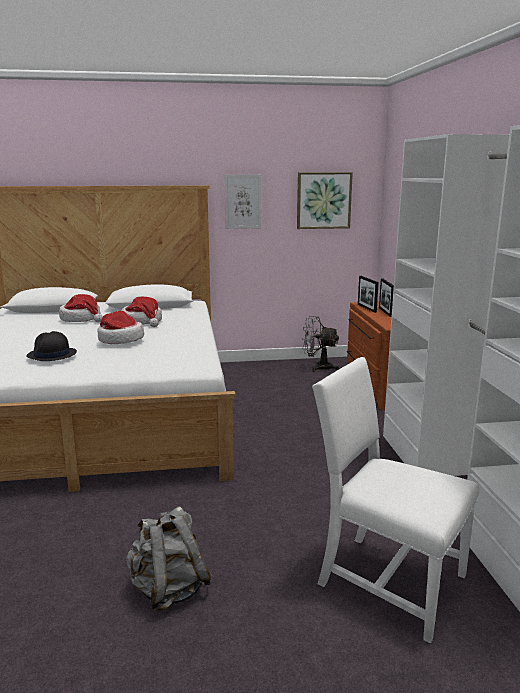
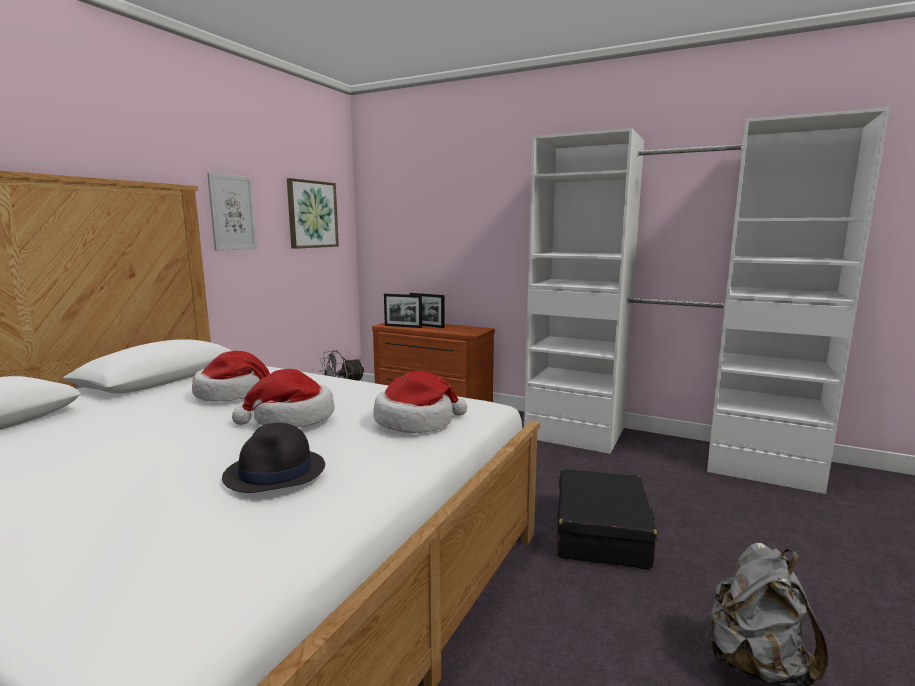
camera: 55 degrees left, 5 degrees down
hat [59,294,103,322] -> hat moved to [373,371,467,433]
white chair [312,357,479,643] -> none
none -> black suitcase [557,469,657,569]

